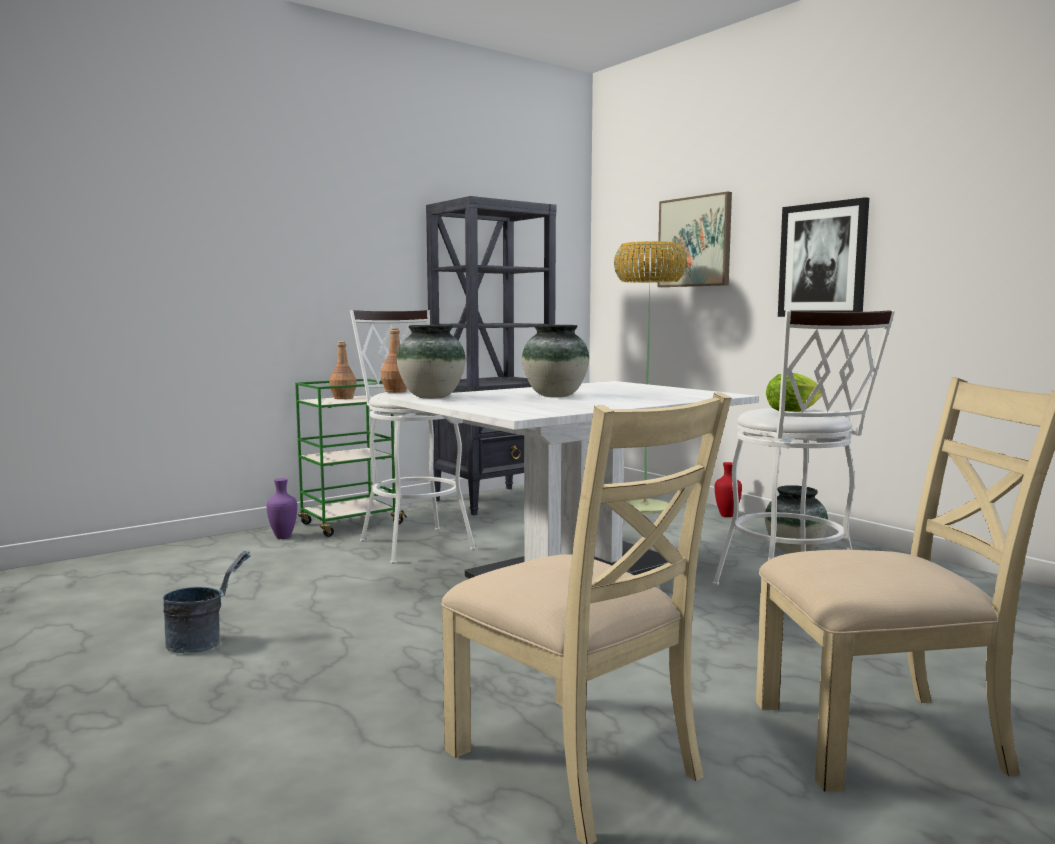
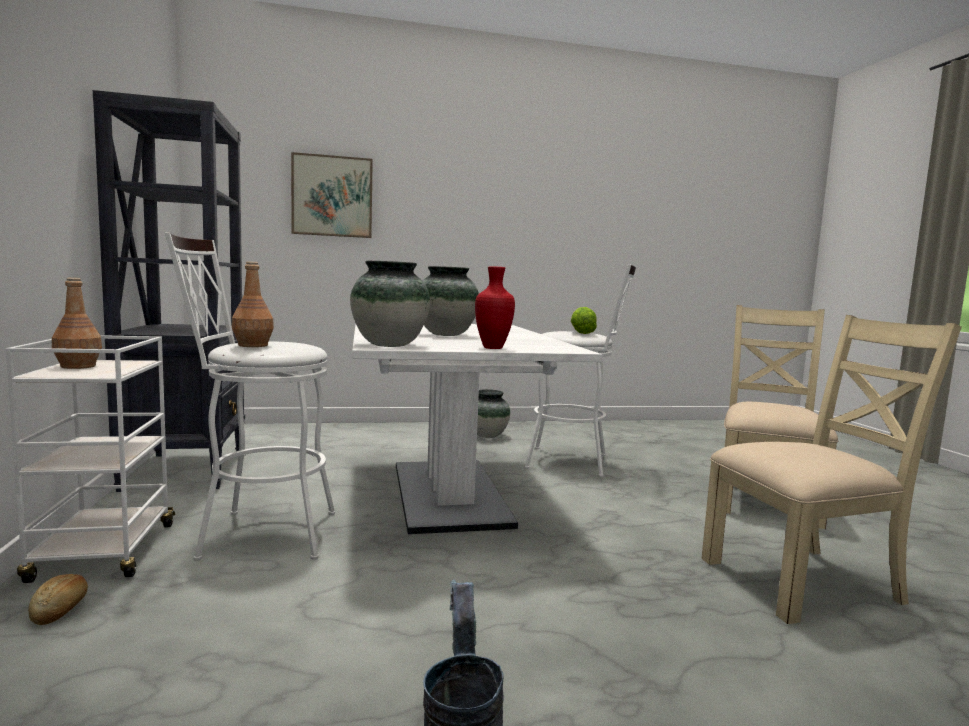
camera: 65 degrees left, 0 degrees up
purple vase [267,478,297,539] -> bread [28,574,88,625]
green cart [295,379,407,537] -> white cart [6,335,175,583]
floor lamp [614,241,687,514] -> none
red vase [715,462,742,517] -> red vase moved to [475,266,515,349]
picture [778,197,869,317] -> none

